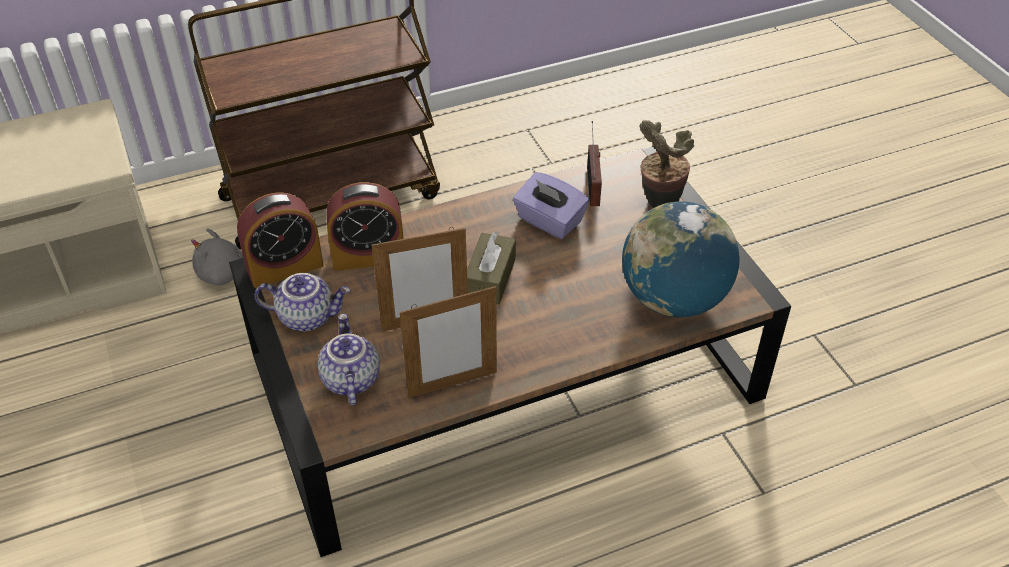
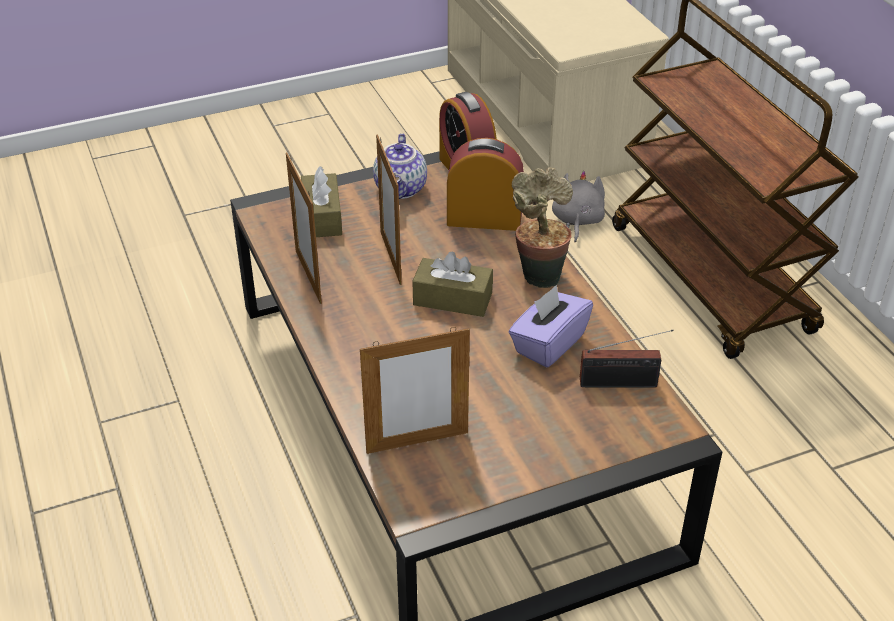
camera: 90 degrees right, 5 degrees down
teapot [318,314,380,405] -> brown tissue box [301,166,342,237]
alarm clock [327,182,403,271] -> alarm clock turned 105 degrees clockwise [447,138,524,231]
globe [622,202,739,317] -> picture frame [360,327,470,454]
potted plant [639,120,694,208] -> potted plant moved to [512,167,573,288]

